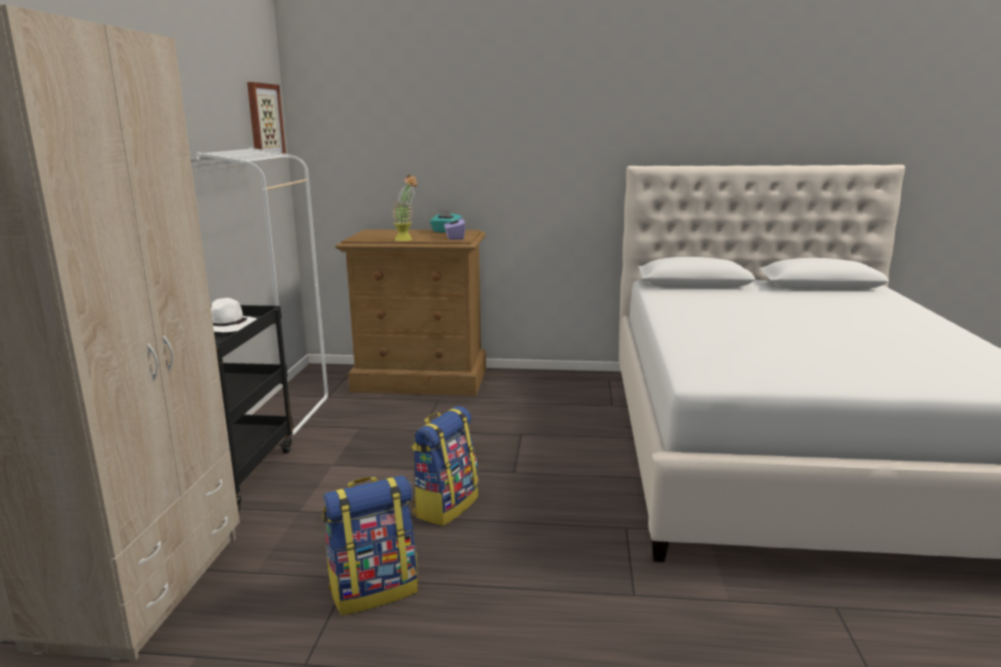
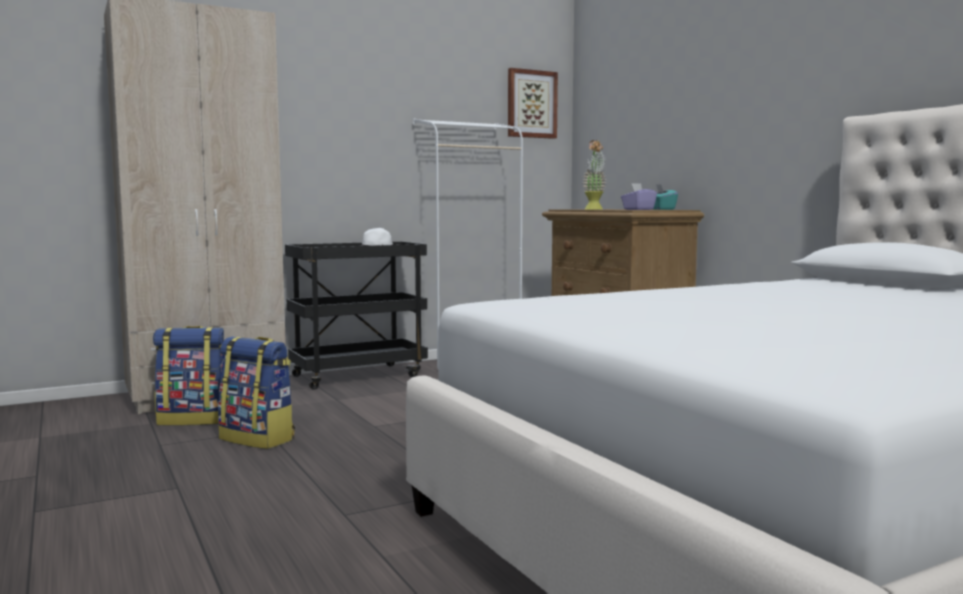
camera: 55 degrees right, 10 degrees down
backpack [411,406,479,526] -> backpack moved to [153,326,226,426]

